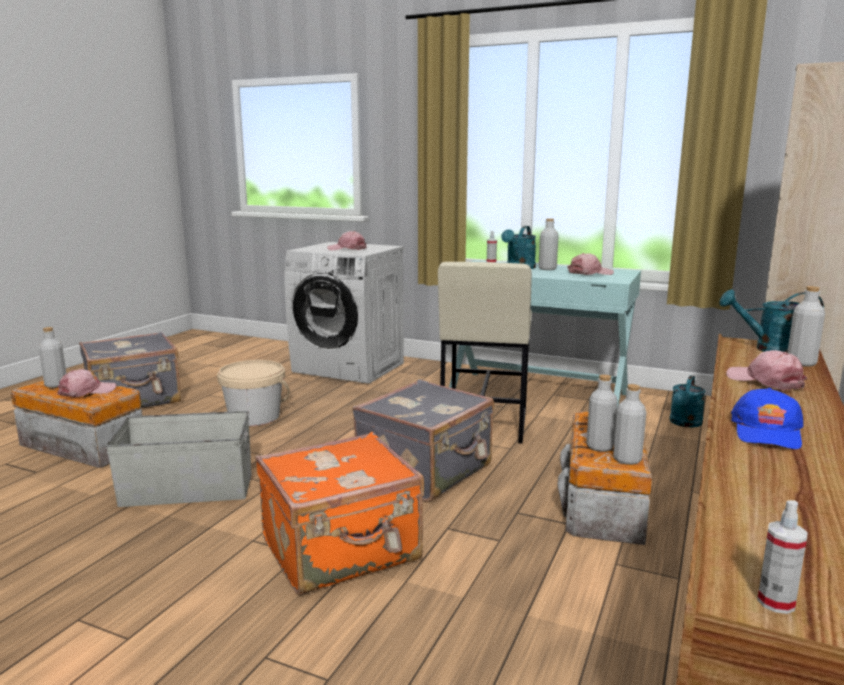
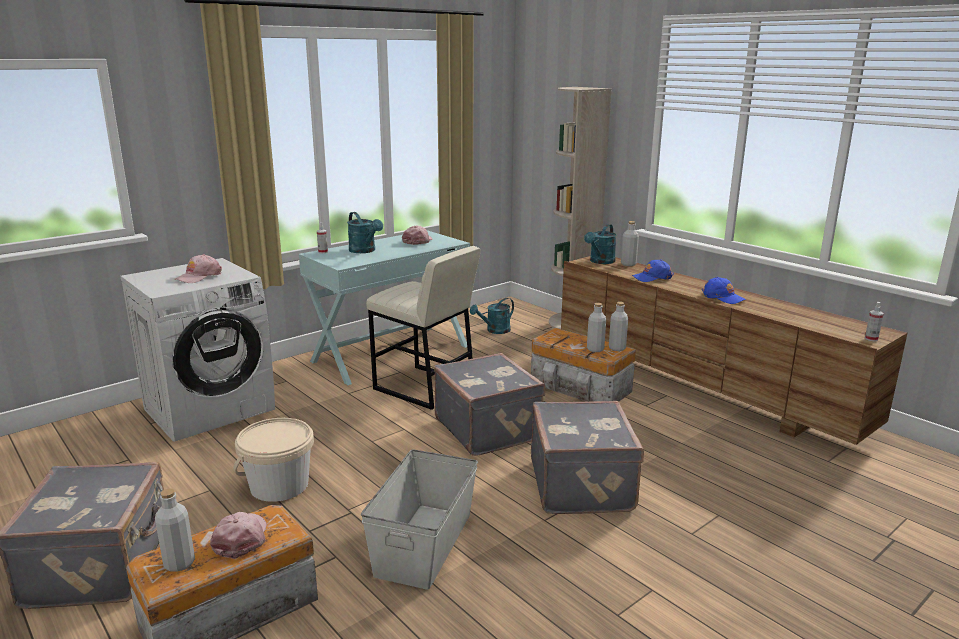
camera: 65 degrees left, 5 degrees up
orange suitcase [256,432,424,595] -> grey suitcase [531,401,644,514]
grey bottle [539,218,559,270] -> none
turquoise watering can [669,375,706,427] -> turquoise watering can turned 90 degrees clockwise [470,298,514,334]
pink cap [726,350,807,390] -> blue cap [632,259,674,282]

